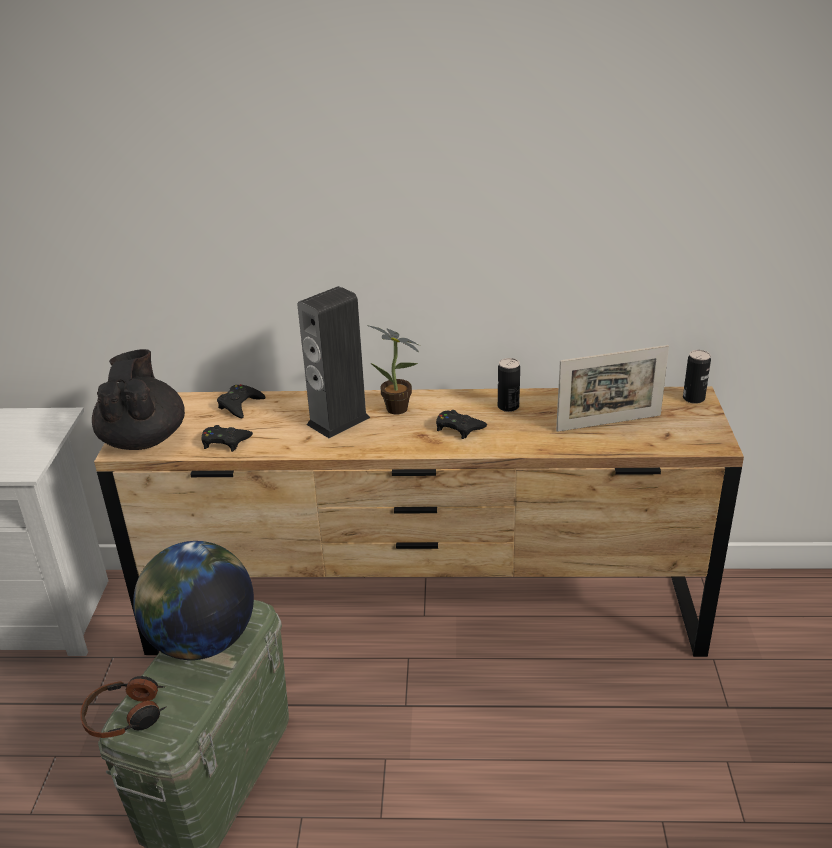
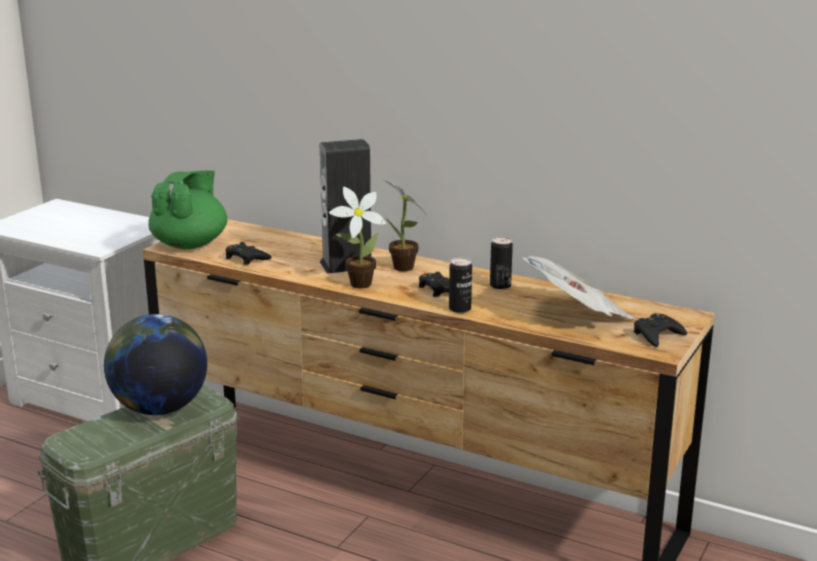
camera: 25 degrees right, 10 degrees down
headphones [80,676,166,738] -> none
black teapot [92,349,185,450] -> green teapot [148,170,227,249]
black game controller [217,384,266,418] -> black game controller moved to [633,313,687,347]
picture frame [556,345,669,432] -> newspaper [522,256,636,319]
can [683,350,711,404] -> can moved to [449,258,472,313]
none -> potted plant [329,187,386,288]

